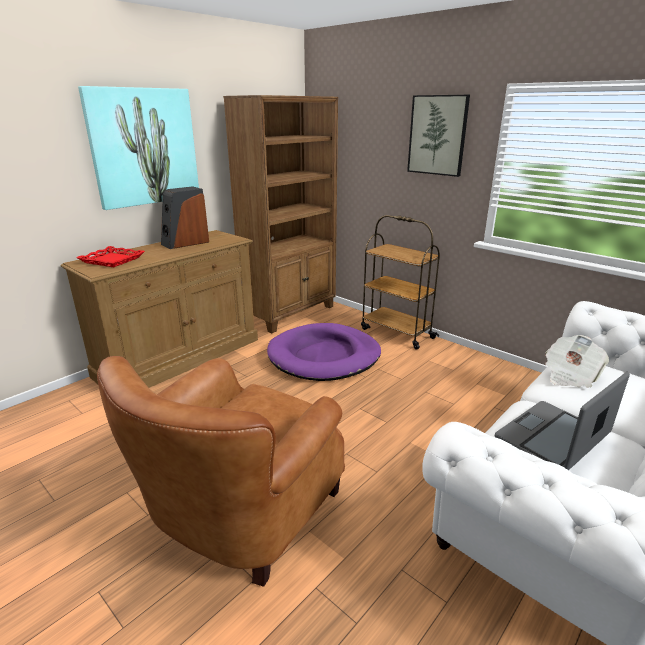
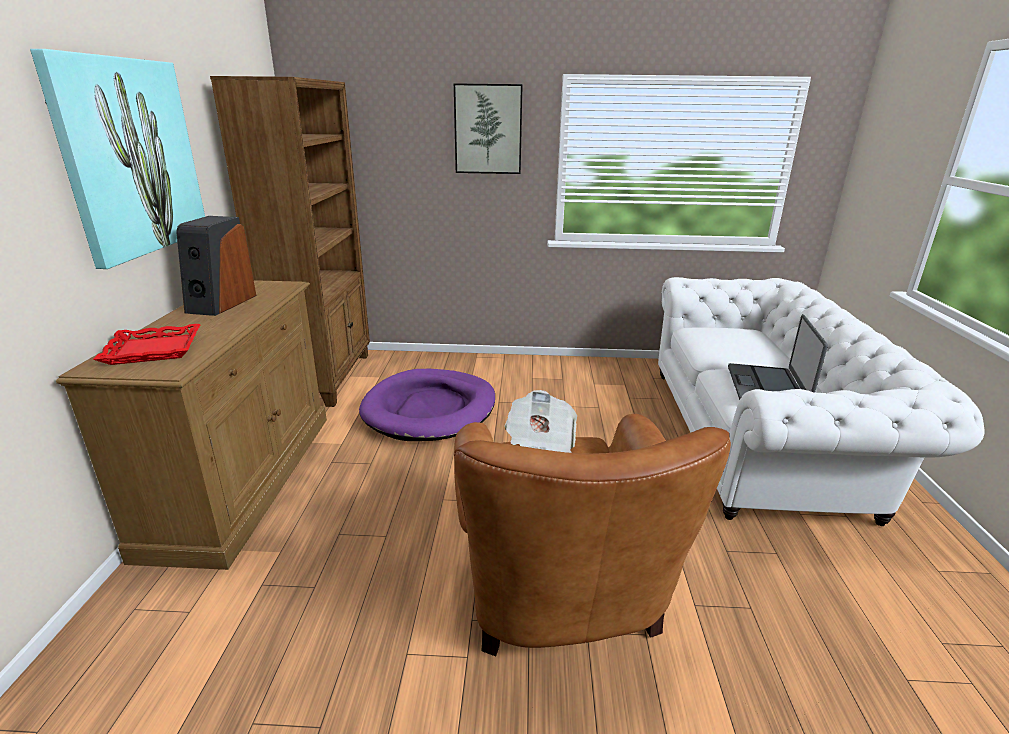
camera: 40 degrees left, 0 degrees up
brown cart [361,215,440,350] -> none
newspaper [545,335,609,388] -> newspaper moved to [505,390,577,453]

